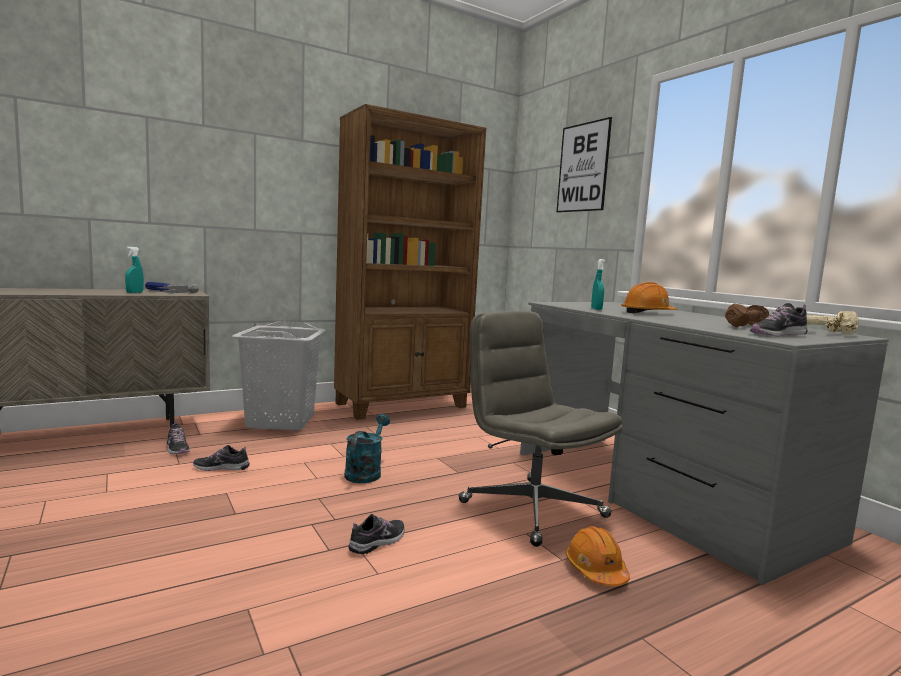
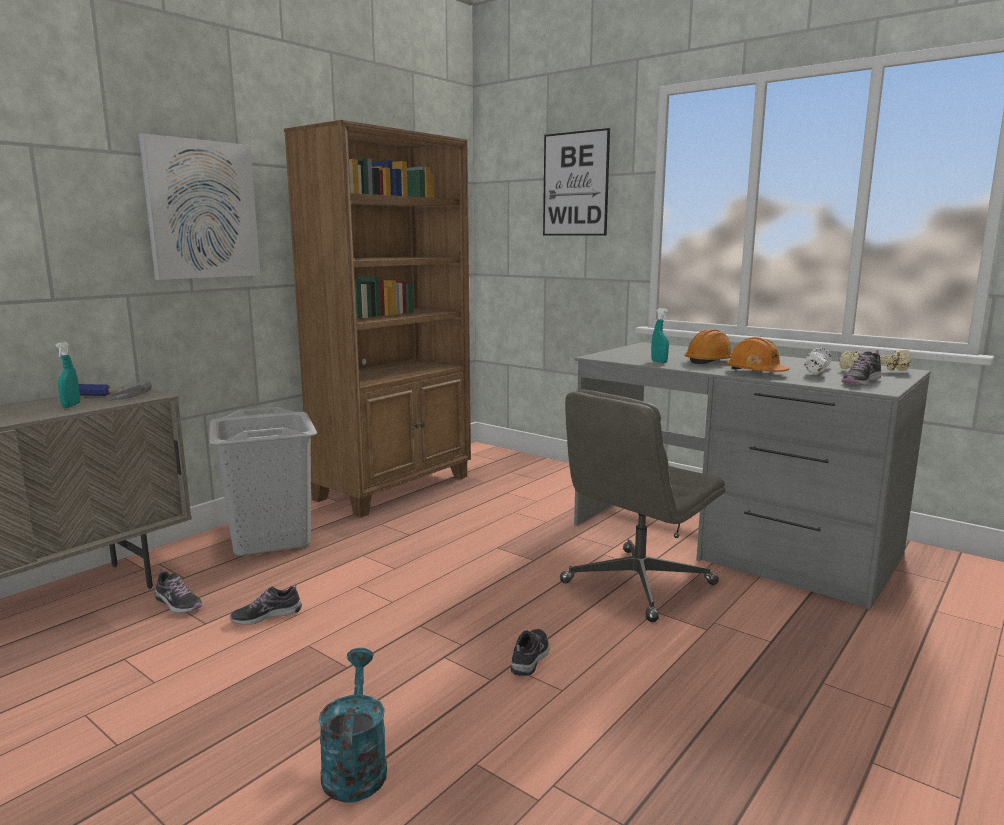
camera: 20 degrees left, 5 degrees up
turquoise watering can [344,414,390,483] -> turquoise watering can moved to [319,648,387,802]
grey office chair [459,311,623,547] -> grey office chair turned 75 degrees counterclockwise [560,390,726,622]
orange hard hat [566,526,630,586] -> orange hard hat moved to [726,337,789,372]
brown dumbbell [725,304,769,327] -> white dumbbell [804,347,832,375]
none -> picture [139,133,260,280]

